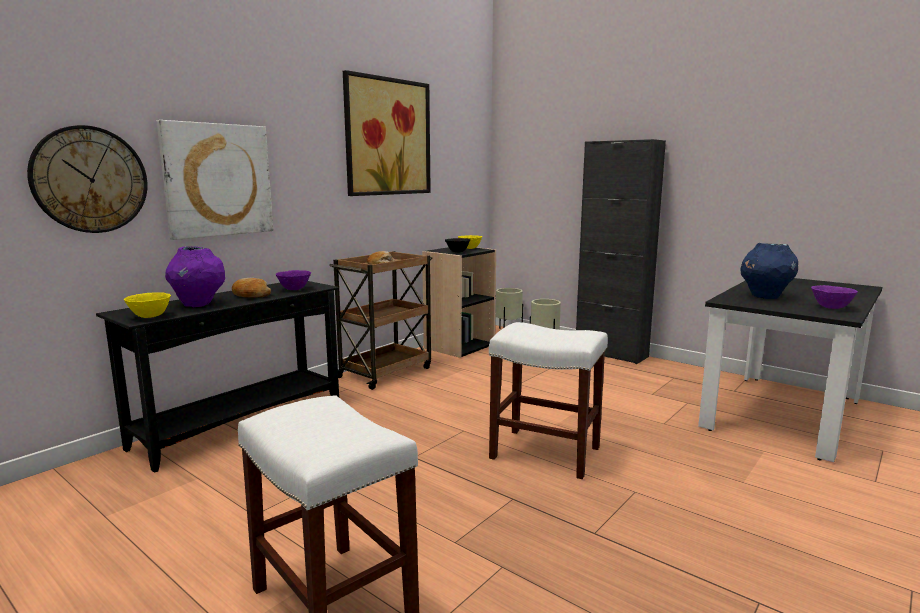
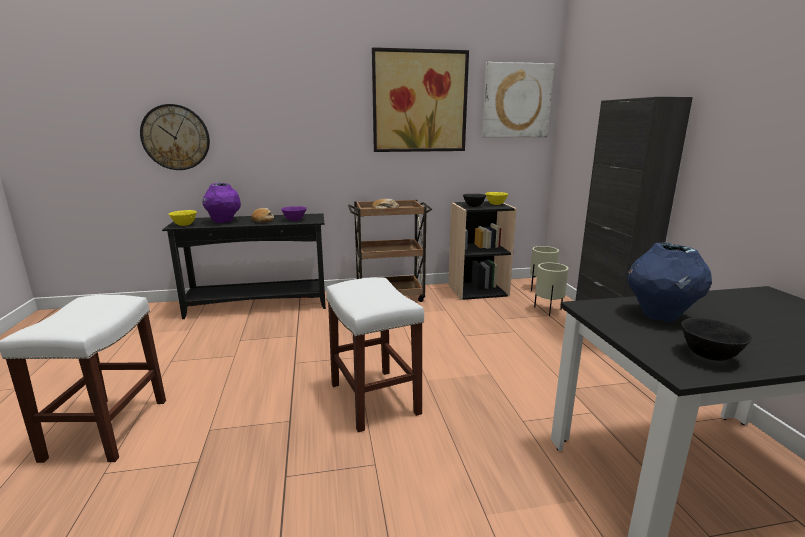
camera: 40 degrees right, 5 degrees up
picture [157,120,273,240] -> picture moved to [482,62,554,138]
purple bowl [811,285,858,309] -> black bowl [681,318,752,361]

